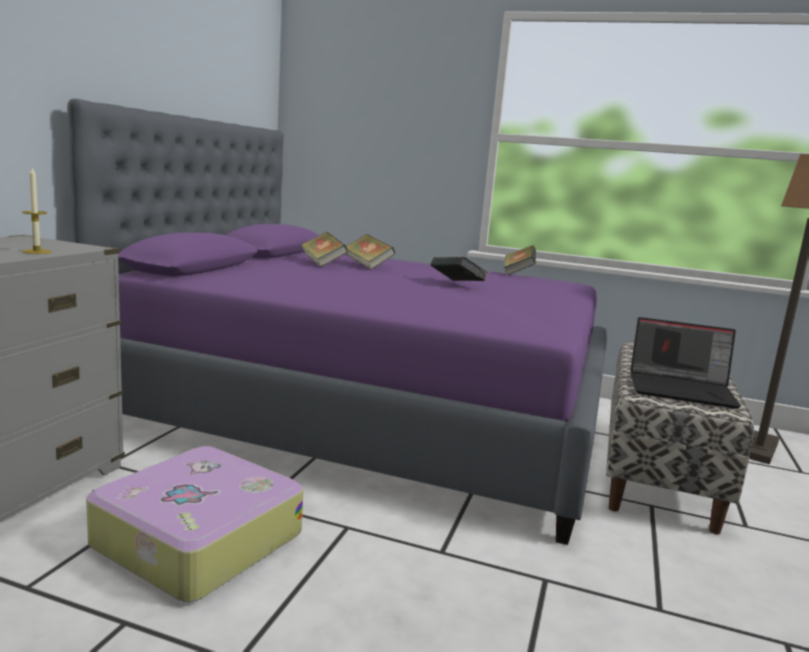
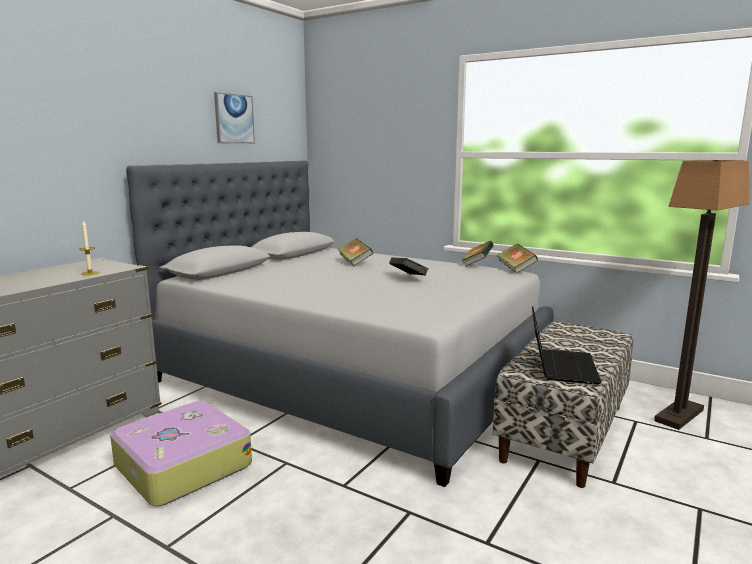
camera: 15 degrees right, 0 degrees up
purple bed [67,99,608,545] -> grey bed [126,160,554,487]
book [301,232,348,267] -> book moved to [497,244,538,274]
laptop [630,317,741,409] -> laptop turned 105 degrees counterclockwise [532,307,602,385]
none -> picture [214,92,255,144]

